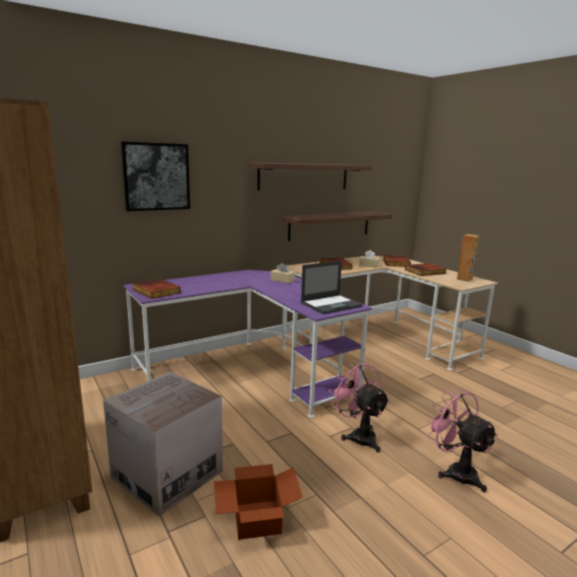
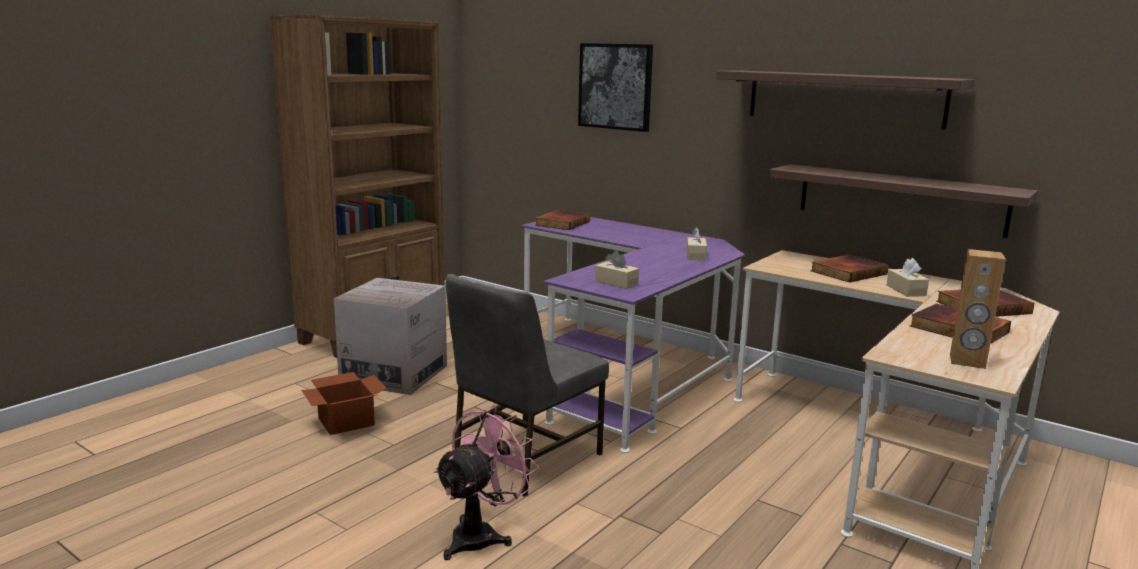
camera: 70 degrees right, 0 degrees up
laptop [301,261,363,314] -> beige tissue box [595,251,639,289]
pink fan [329,360,390,453] -> grey chair [446,274,609,497]

